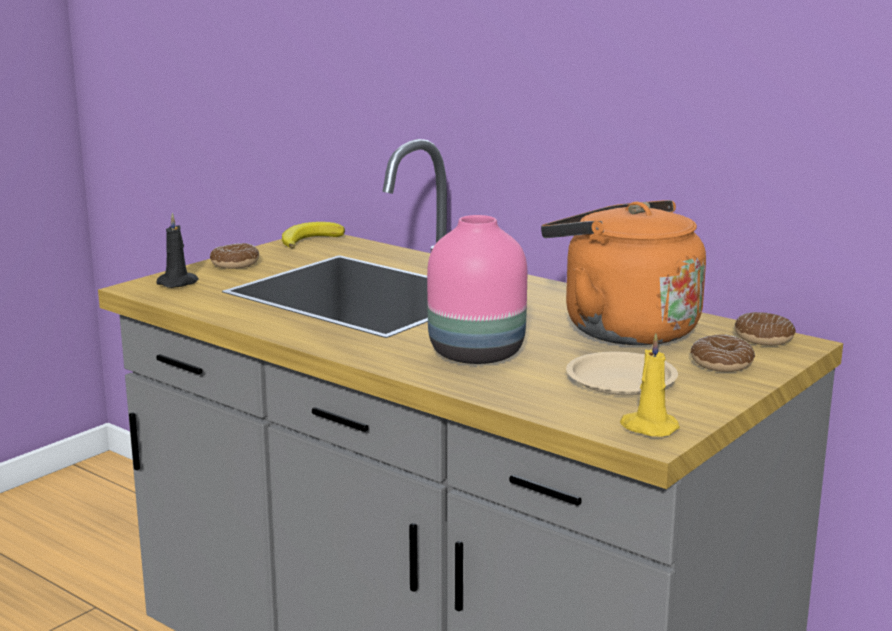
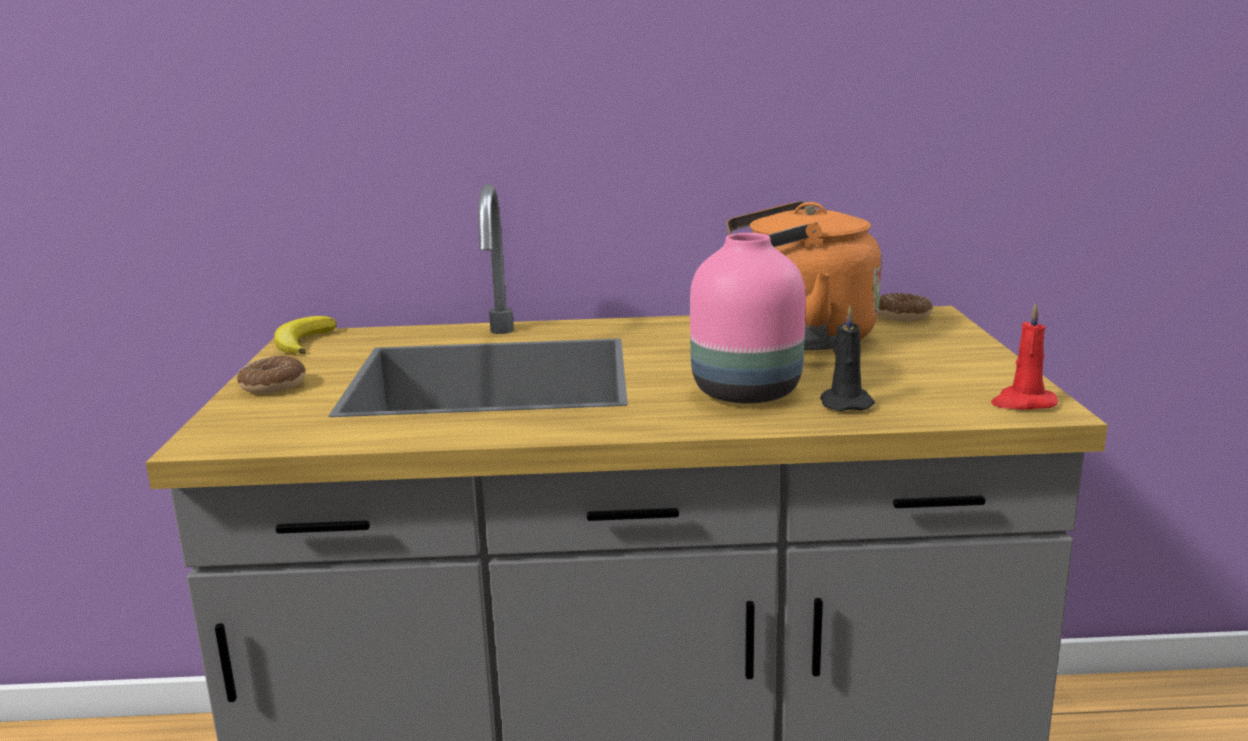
camera: 40 degrees left, 0 degrees up
black candle [157,213,199,288] -> black candle moved to [820,306,875,411]
beige plate [566,352,678,395] -> none
yellow candle [620,333,680,437] -> red candle [991,303,1058,409]
donut [690,334,755,372] -> none

